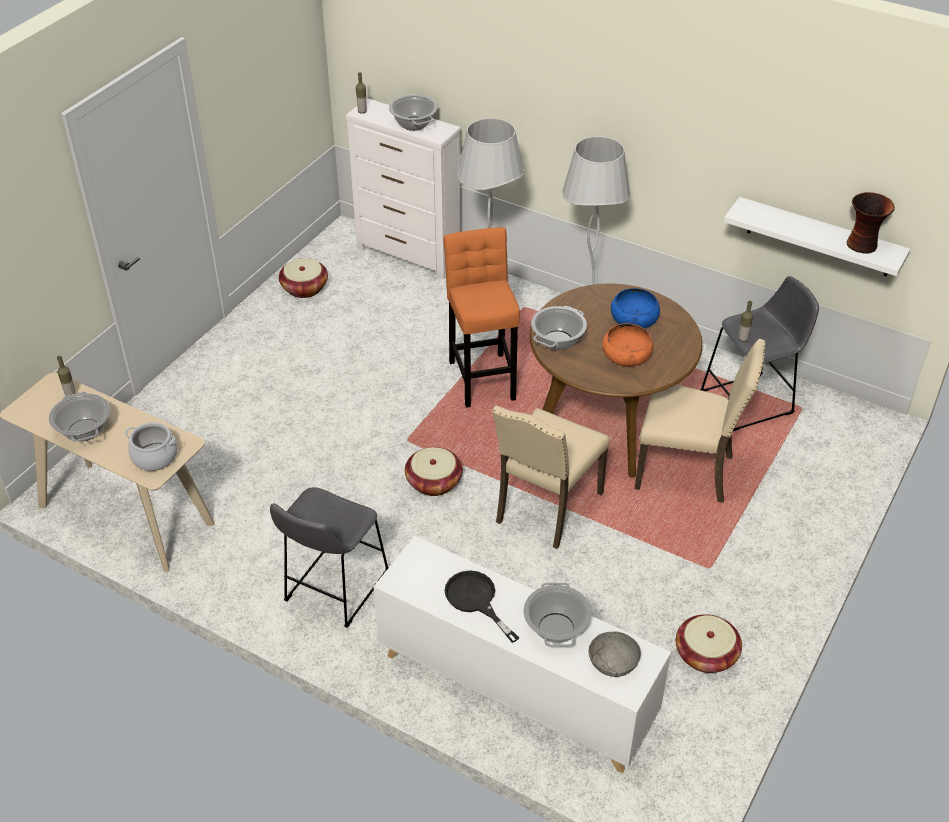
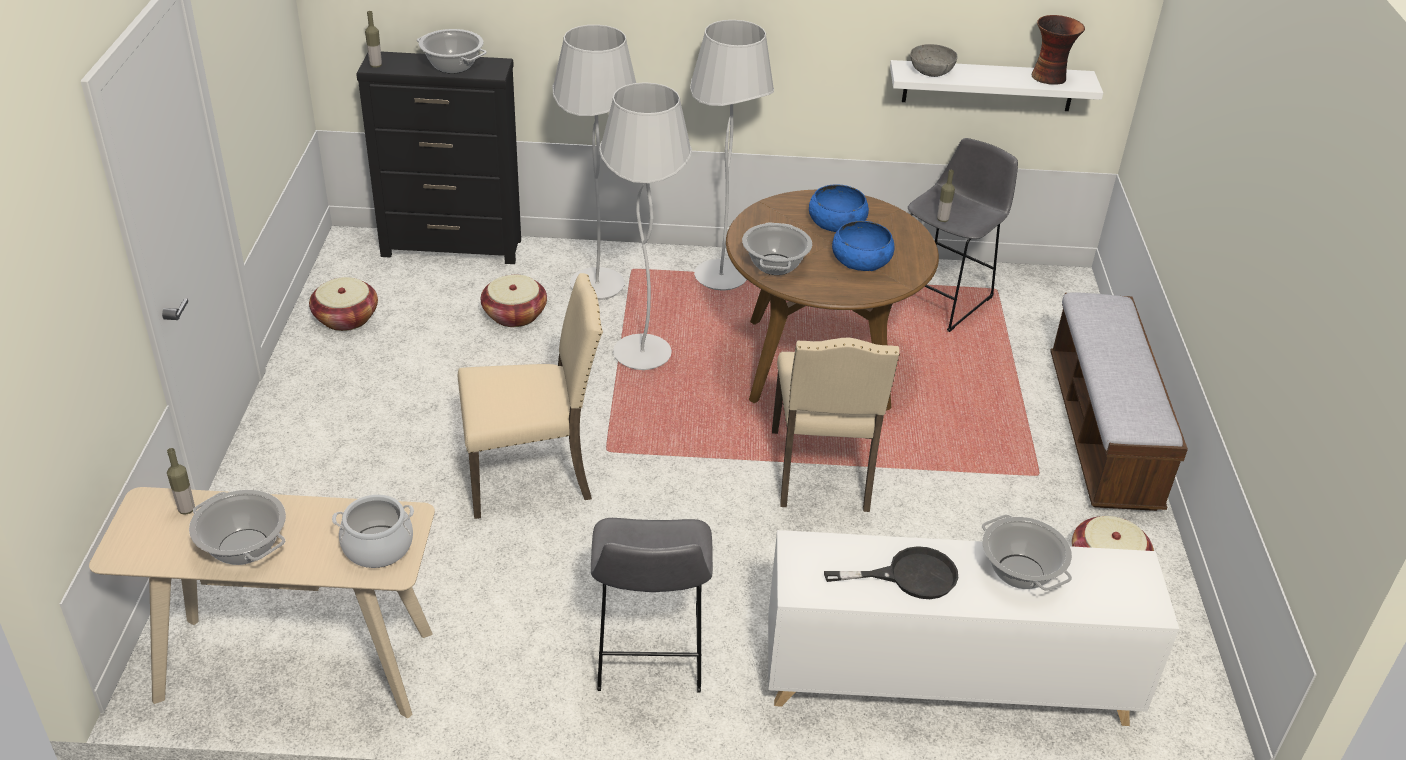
camera: 30 degrees left, 5 degrees down
white dresser [346,98,461,279] -> black dresser [356,52,521,264]
basket [405,447,463,496] -> basket moved to [481,275,547,327]
orange stool [443,227,520,408] -> white floor lamp [599,82,692,370]
black frying pan [444,570,519,643] -> black frying pan turned 150 degrees clockwise [824,546,958,599]
grey bowl [589,632,641,677] -> grey bowl moved to [910,44,958,77]
orange bowl [602,323,653,367] -> blue bowl [832,221,894,271]
beige chair [635,339,766,503] -> beige chair moved to [458,273,603,519]
none -> bench [1050,292,1188,511]

